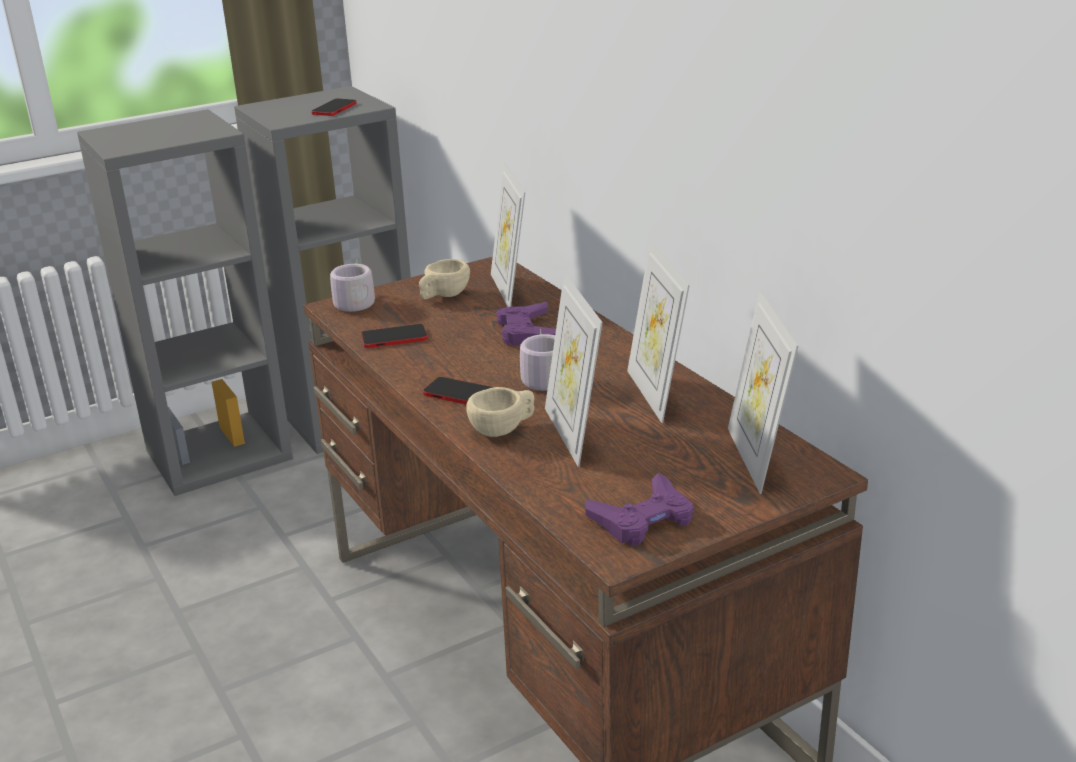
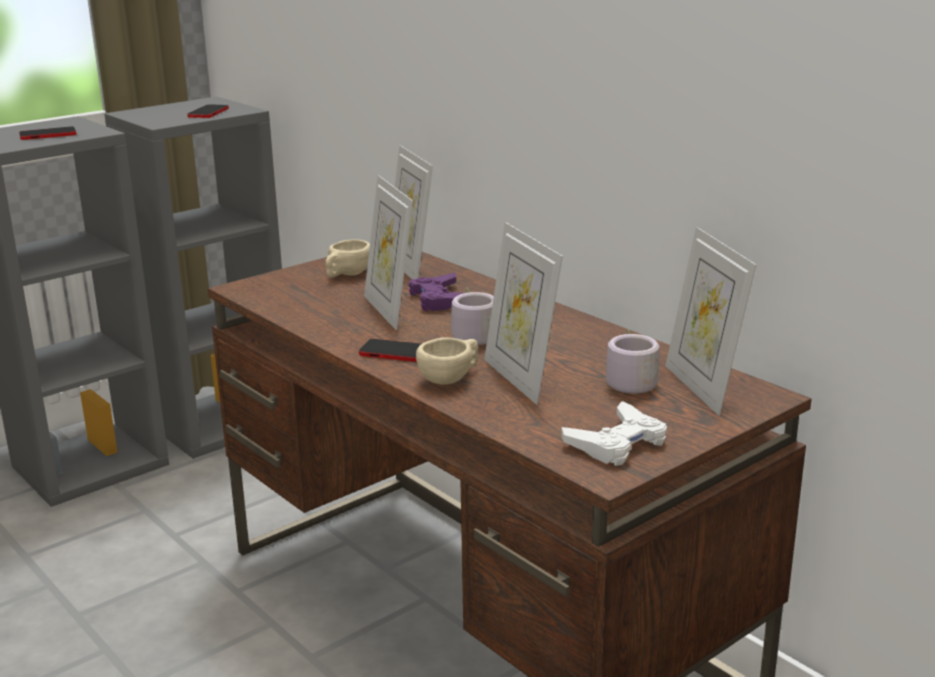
camera: 10 degrees left, 5 degrees down
grey mug [322,259,375,314] -> grey mug moved to [602,328,659,398]
phone [361,324,427,348] -> phone moved to [19,127,76,140]
purple game controller [585,473,693,546] -> white game controller [561,401,667,466]
picture frame [627,242,690,423] -> picture frame moved to [364,175,413,330]

